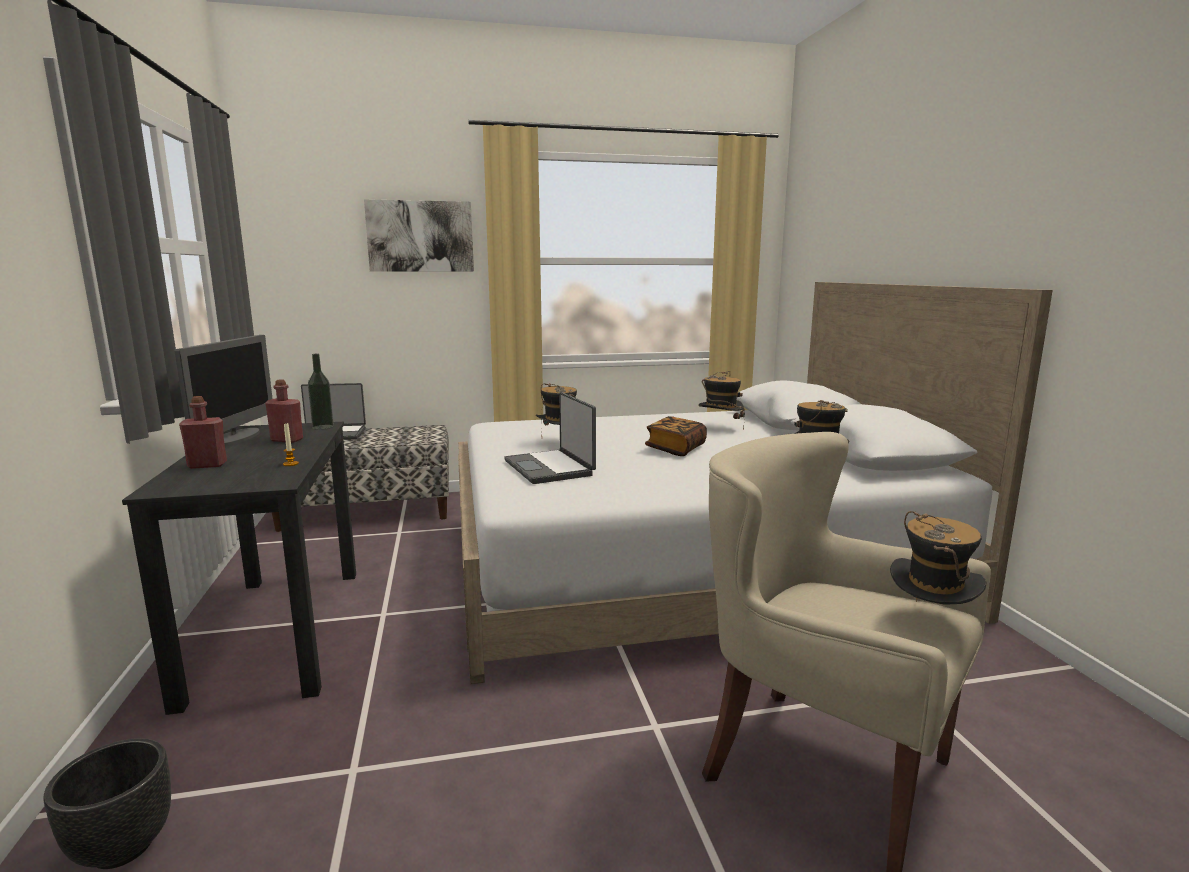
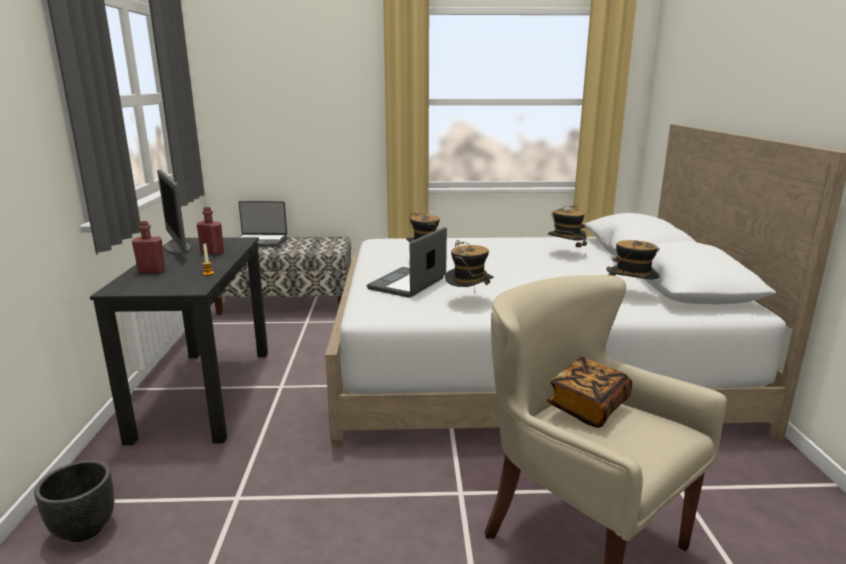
camera: 10 degrees right, 5 degrees up
monitor [175,335,273,446] -> monitor turned 135 degrees clockwise [157,170,191,255]
bottle [308,354,334,430] -> none
picture [364,199,474,272] -> none
laptop [504,392,596,484] -> laptop turned 45 degrees clockwise [367,227,447,298]
book [645,416,707,456] -> book moved to [547,357,632,428]
hat [890,511,986,605] -> hat moved to [445,240,494,287]

